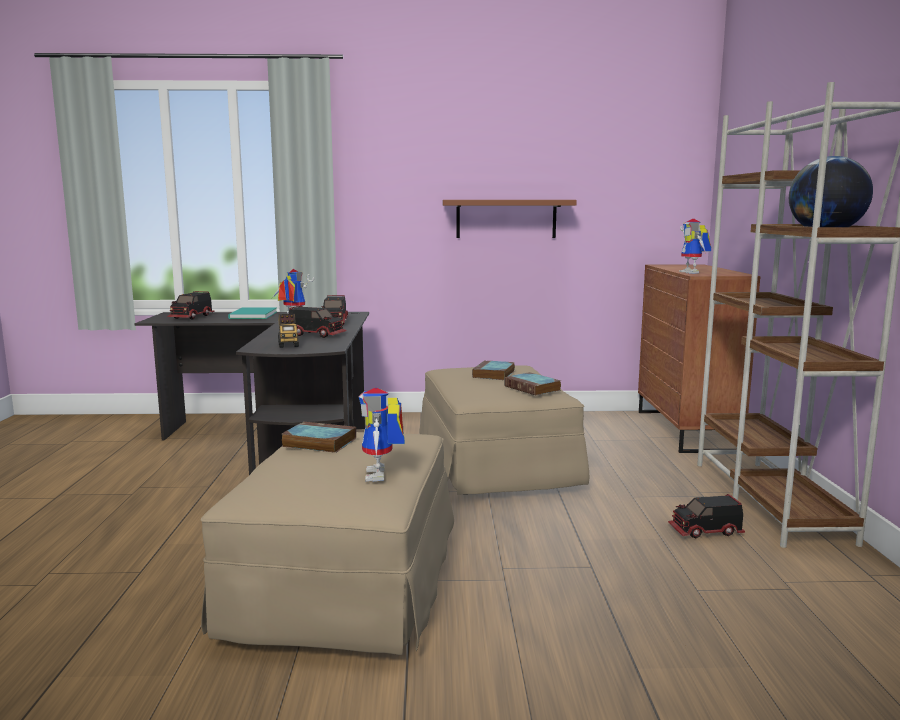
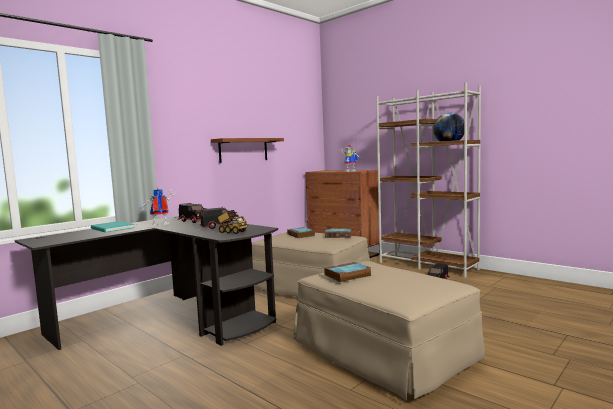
camera: 45 degrees left, 5 degrees down
toy truck [167,291,215,319] -> none
toy robot [359,388,405,481] -> none

